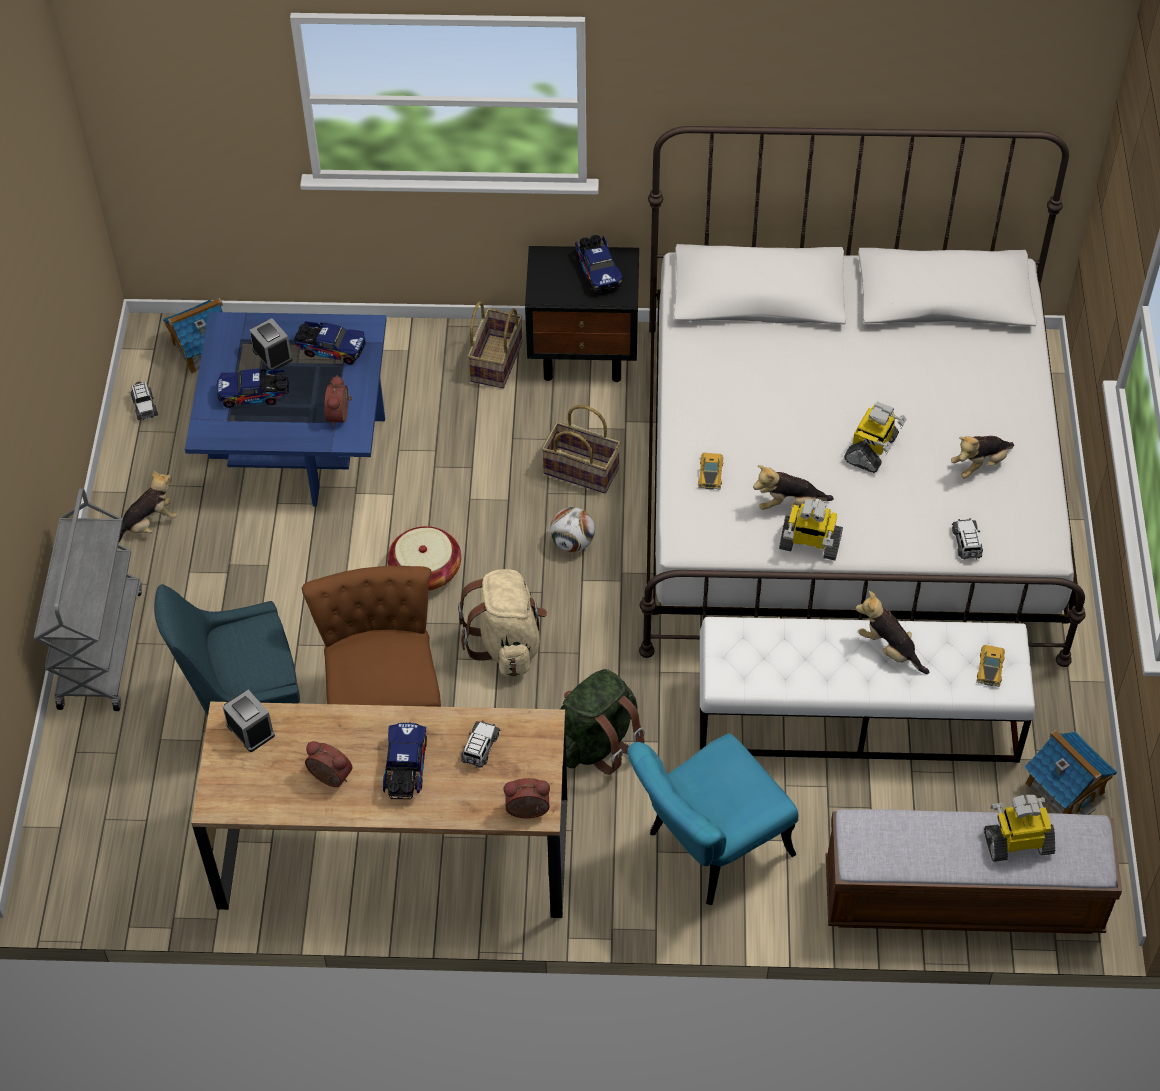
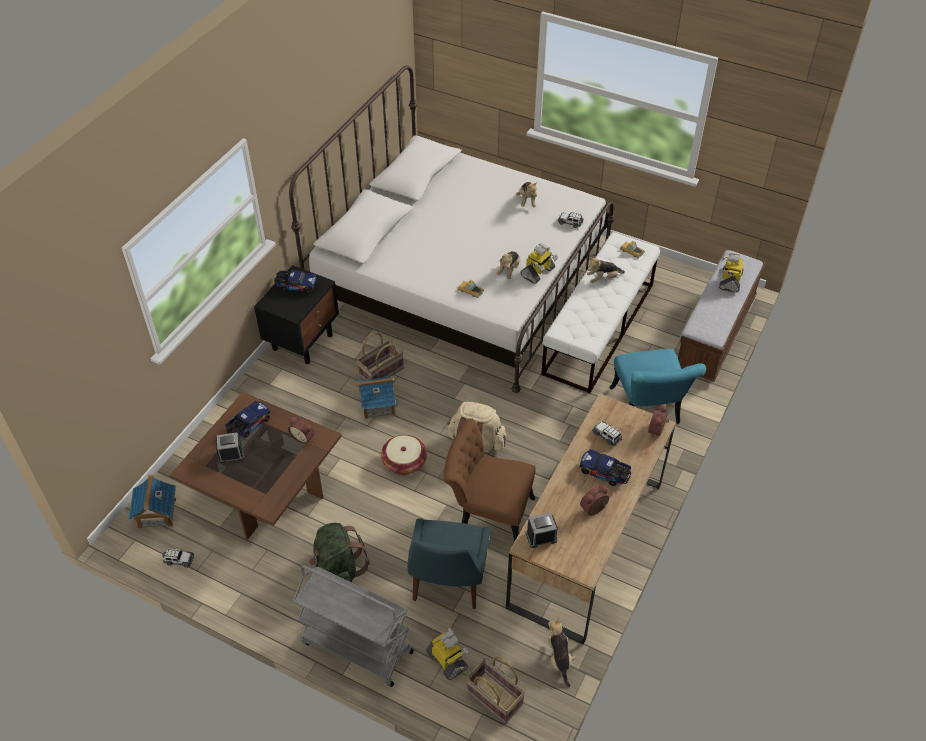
camera: 65 degrees left, 5 degrees down
plush toy [118,470,177,543] -> plush toy moved to [548,617,576,687]
blue coffee table [185,312,387,506] -> brown coffee table [170,392,342,540]
toy truck [217,368,289,408] -> none
basket [467,301,523,388] -> basket moved to [466,657,525,724]
football [550,507,595,552] -> none
green backpack [560,669,645,775] -> green backpack moved to [309,523,369,583]
toy robot [844,401,907,473] -> toy robot moved to [426,628,471,680]
toy house [1024,729,1117,815] -> toy house moved to [357,376,398,419]

